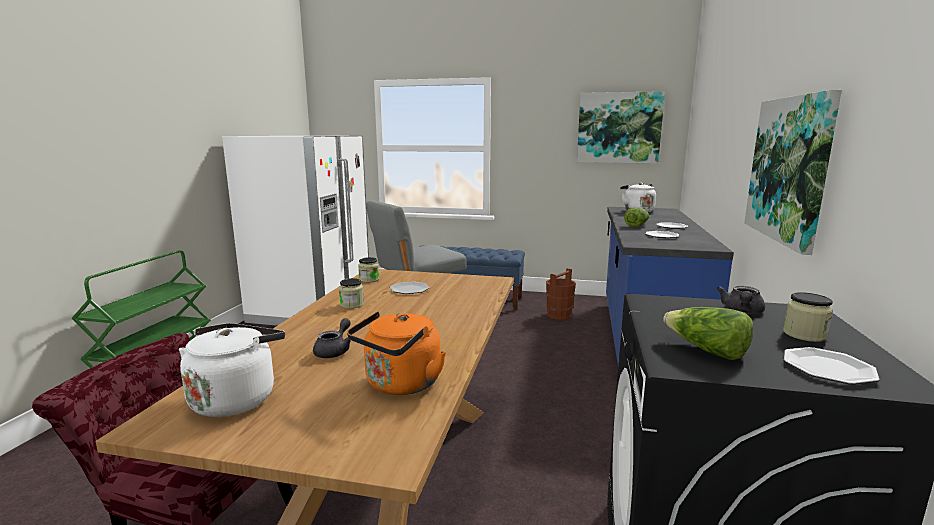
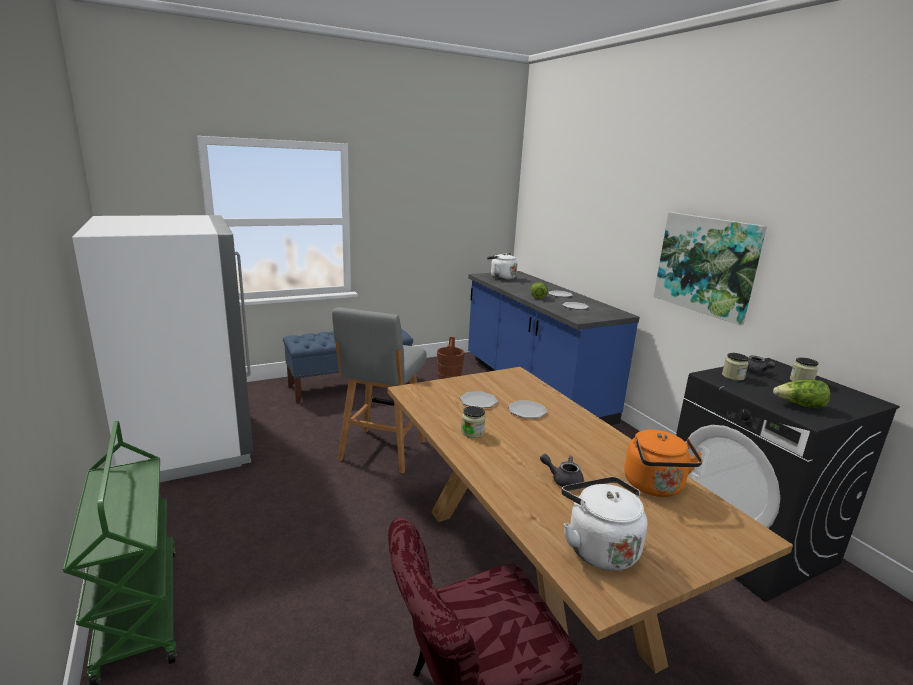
camera: 40 degrees left, 5 degrees up
grey teapot [313,318,351,358] -> grey teapot turned 45 degrees counterclockwise [540,454,584,487]
jar [358,257,379,283] -> jar moved to [722,353,749,381]
picture [577,91,665,163] -> none
plate [784,347,879,385] -> plate moved to [508,401,547,418]

